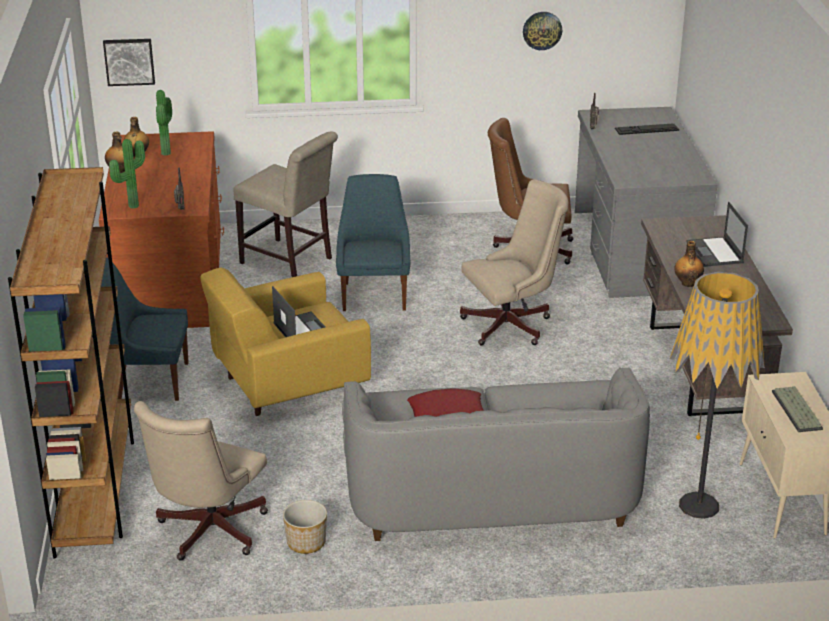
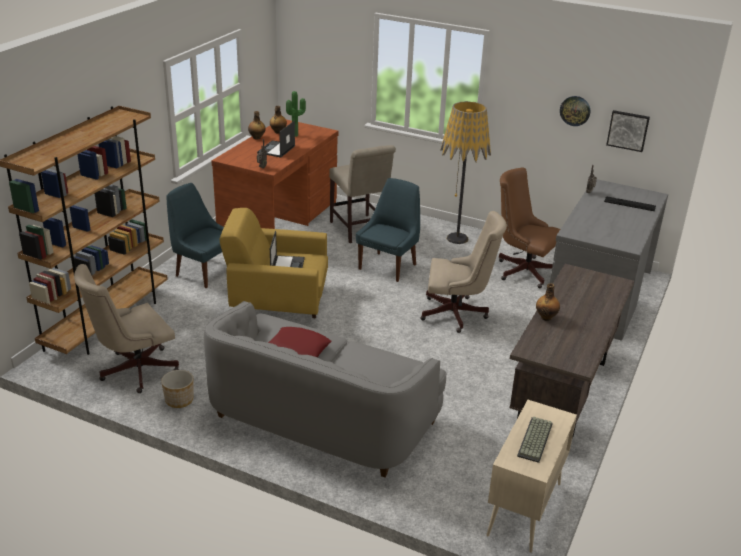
camera: 30 degrees right, 0 degrees up
picture [103,39,155,86] -> picture moved to [606,110,650,152]
potted plant [109,139,145,208] -> none
floor lamp [670,272,765,519] -> floor lamp moved to [440,101,491,244]
laptop [687,202,748,267] -> laptop moved to [257,121,295,158]

